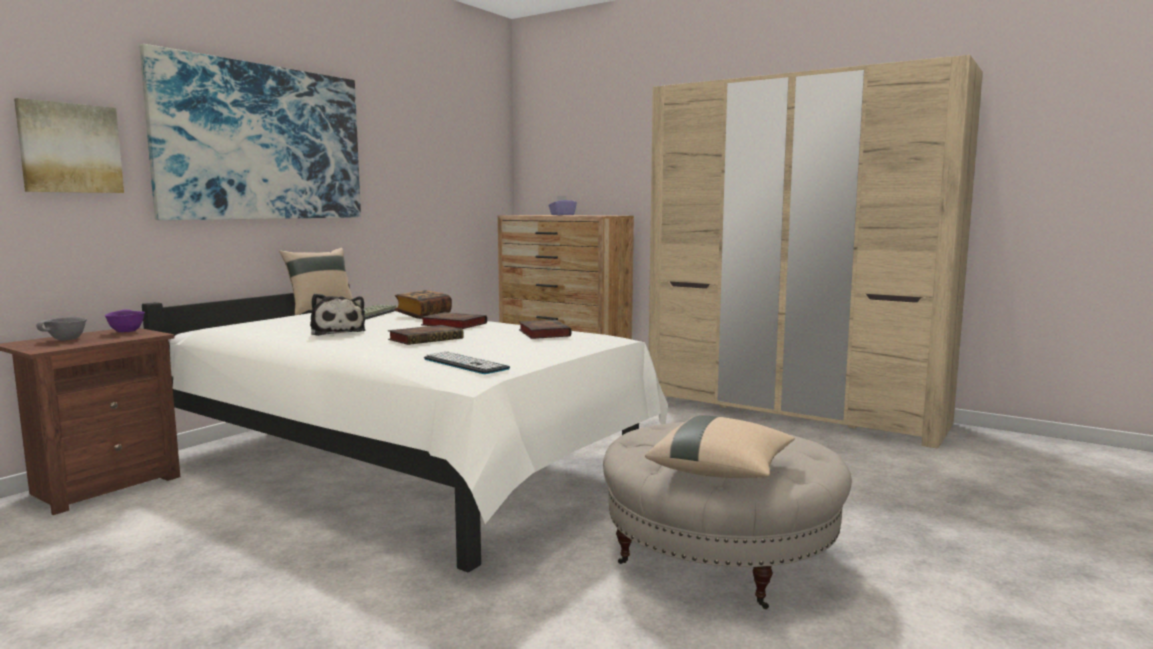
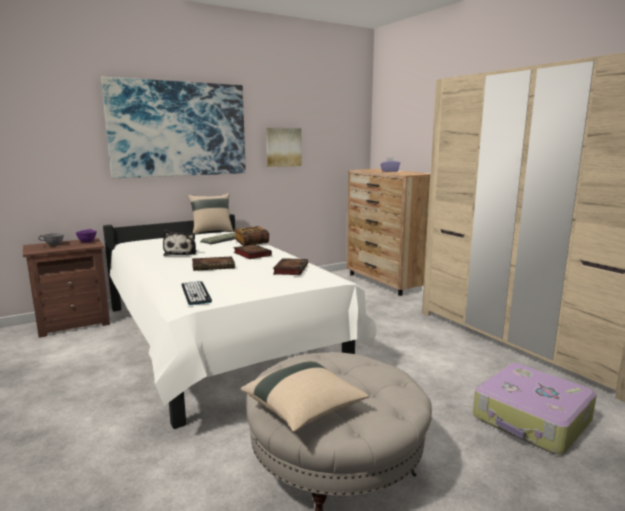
camera: 25 degrees right, 5 degrees up
picture [14,98,124,193] -> picture moved to [266,128,302,167]
none -> suitcase [473,363,597,454]

